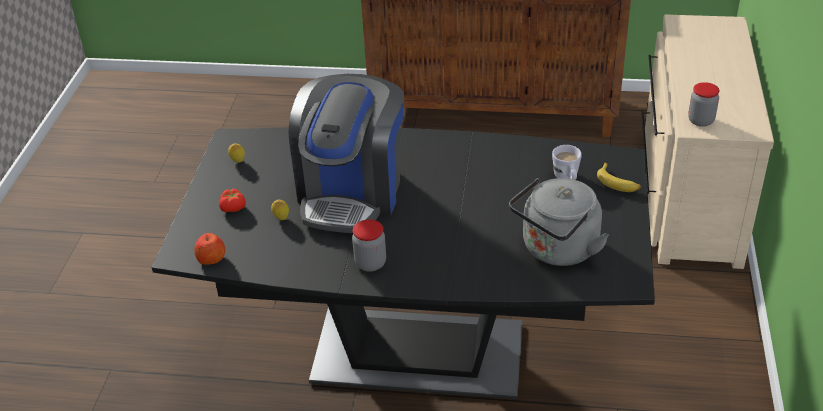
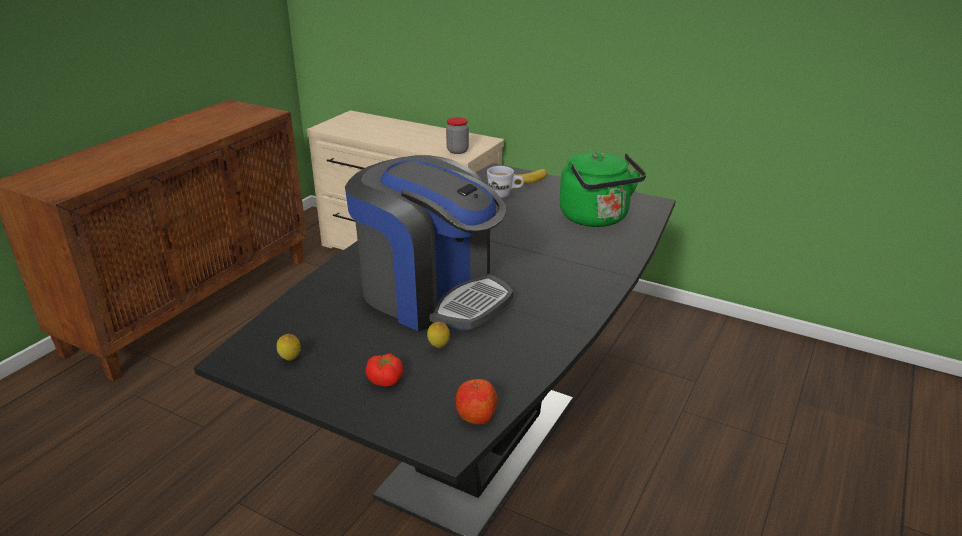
camera: 70 degrees left, 10 degrees down
jar [352,219,386,272] -> none
grey kettle [509,178,609,266] -> green kettle [559,152,646,227]

